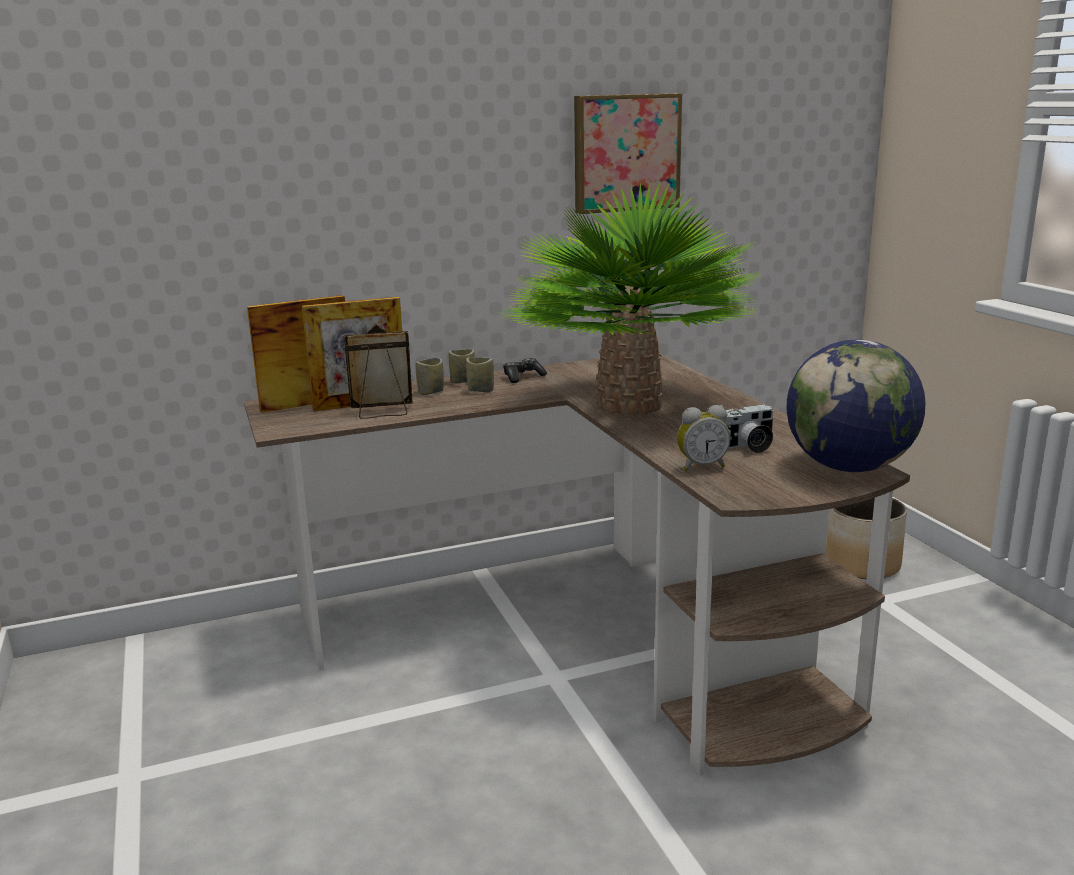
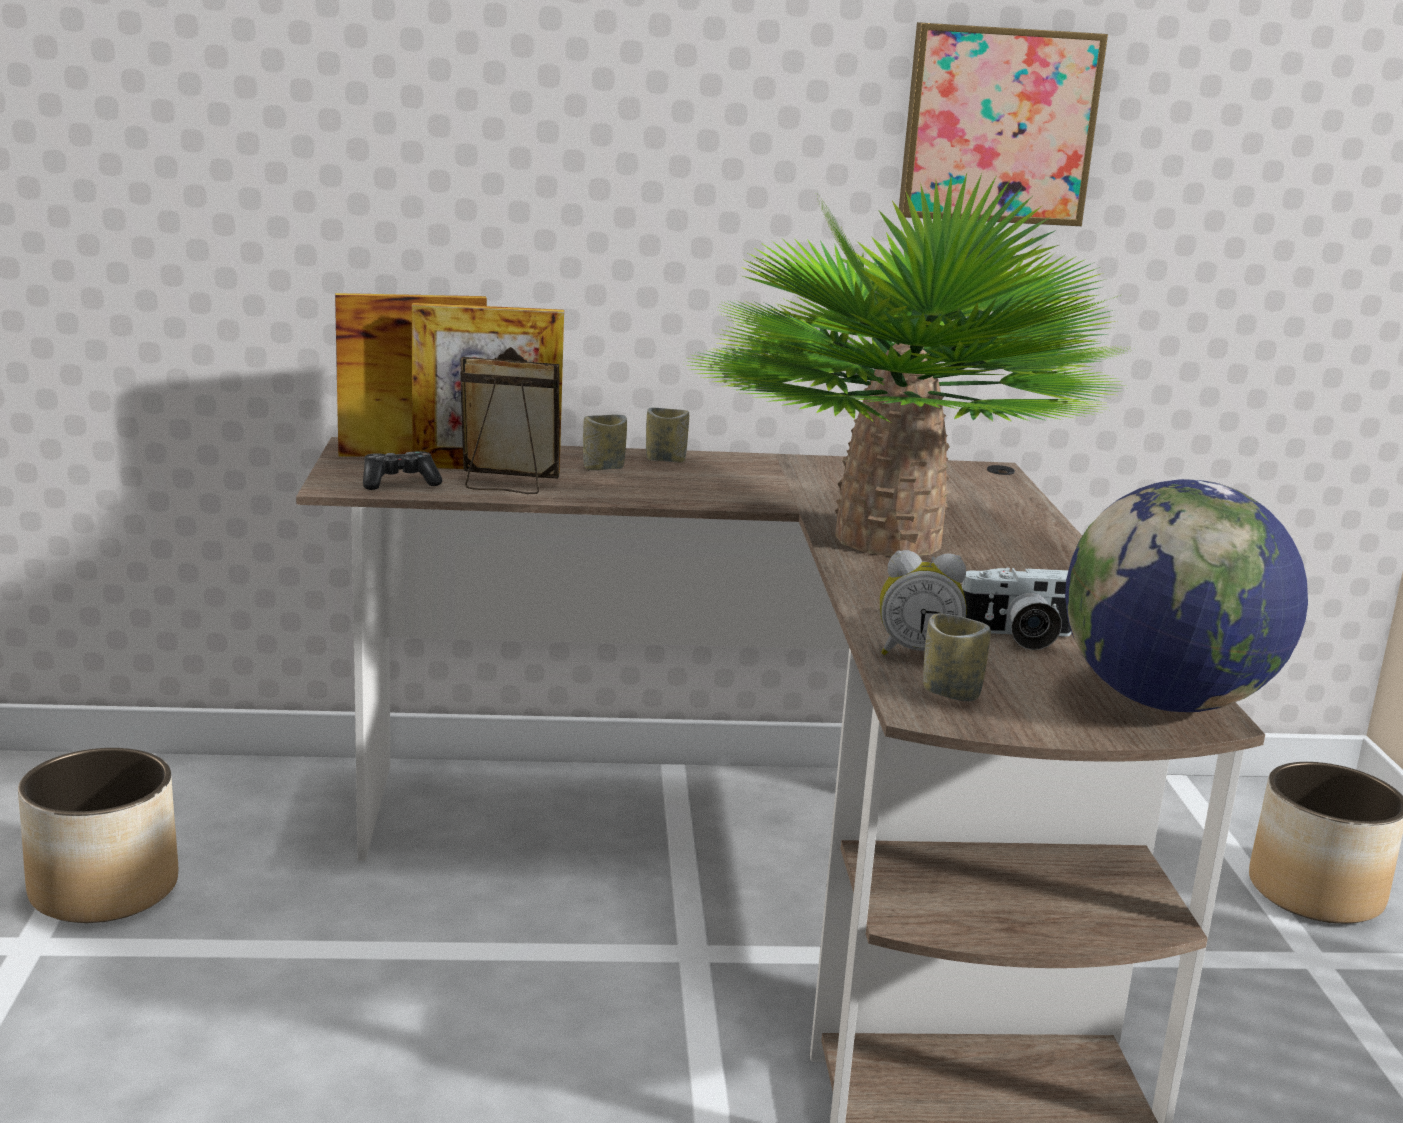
camera: 15 degrees right, 0 degrees up
cup [466,357,494,392] -> cup moved to [923,614,991,701]
game controller [503,358,547,383] -> game controller moved to [363,451,442,490]
none -> planter [18,748,178,923]

